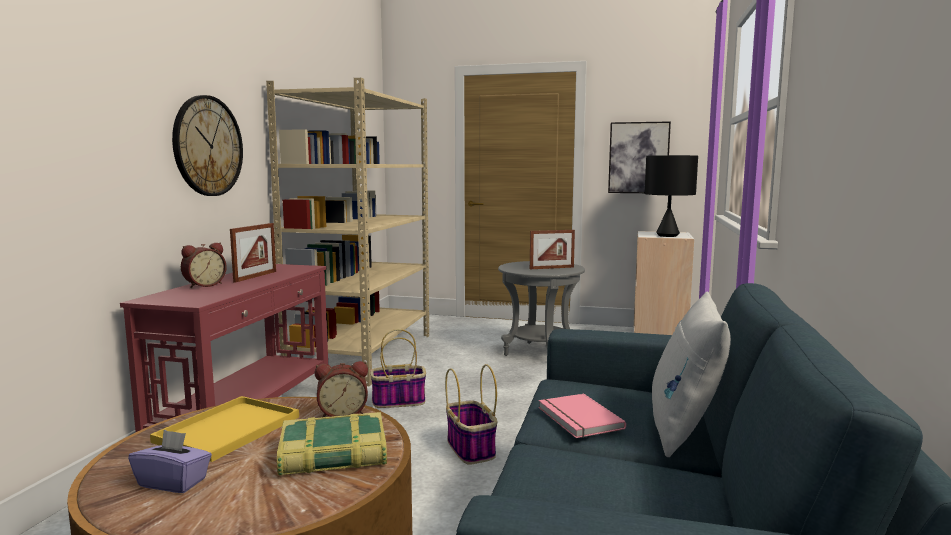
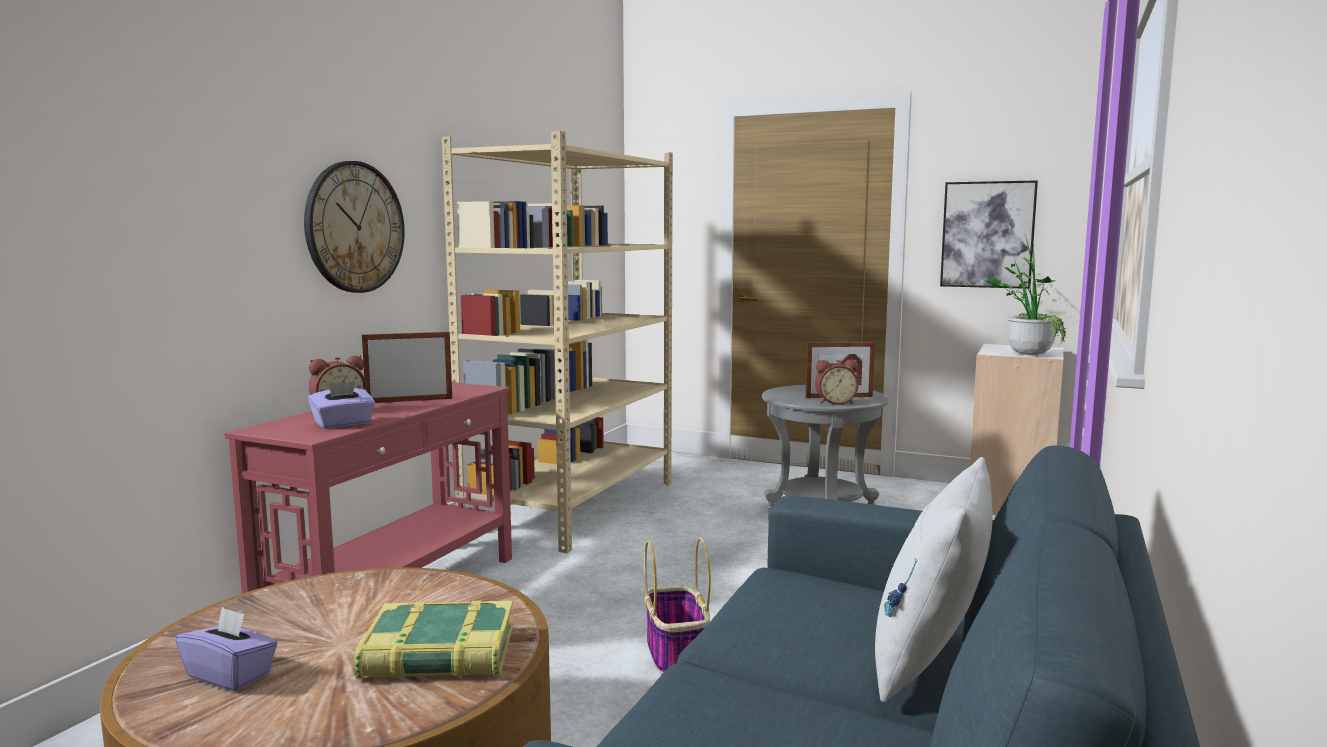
camera: 10 degrees right, 0 degrees up
yellow tray [150,396,299,462] -> none
picture frame [230,223,276,283] -> picture frame turned 135 degrees counterclockwise [362,332,452,403]
alarm clock [315,361,368,417] -> alarm clock moved to [815,360,859,405]
basket [370,329,426,408] -> none
pink book [539,394,626,438] -> none
black table lamp [645,155,698,237] -> potted plant [985,235,1067,355]
none -> purple tissue box [308,381,375,429]

